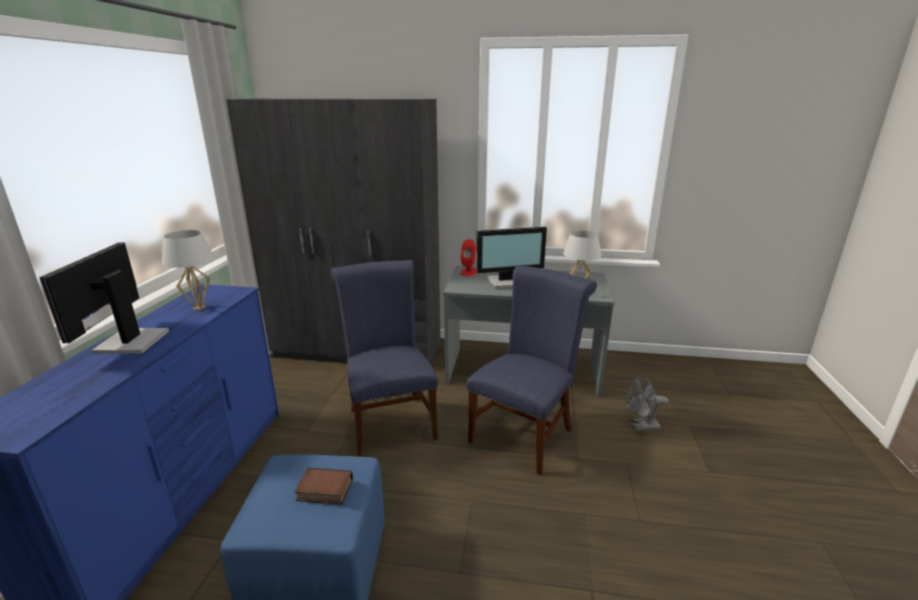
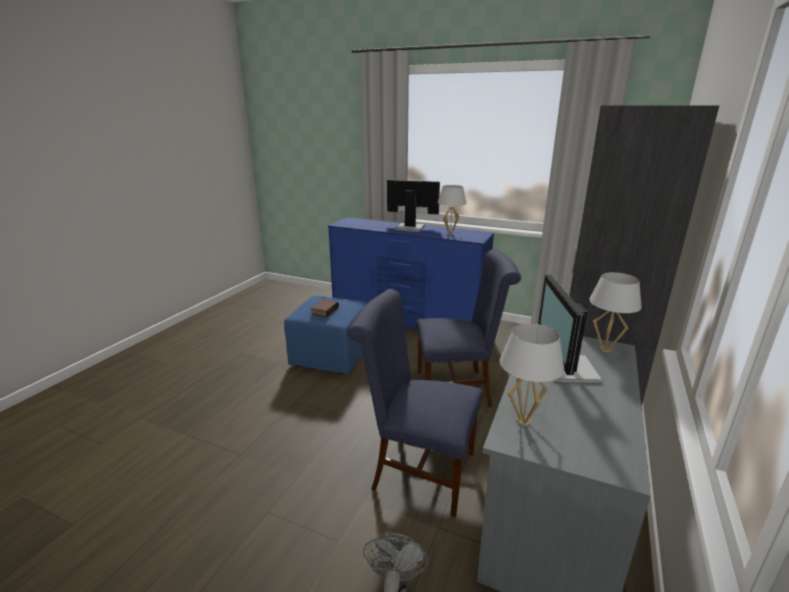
camera: 105 degrees right, 0 degrees up
red speaker [461,239,476,276] -> white table lamp [589,272,642,352]
blue chair [466,265,597,475] -> blue chair turned 150 degrees clockwise [347,289,483,517]

